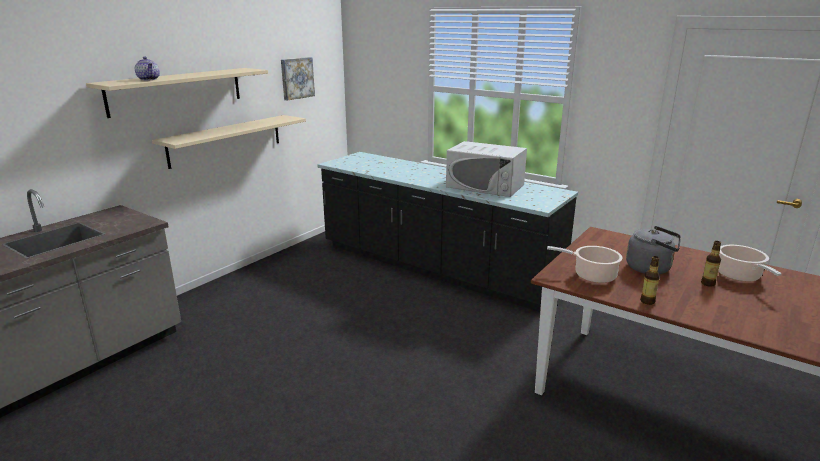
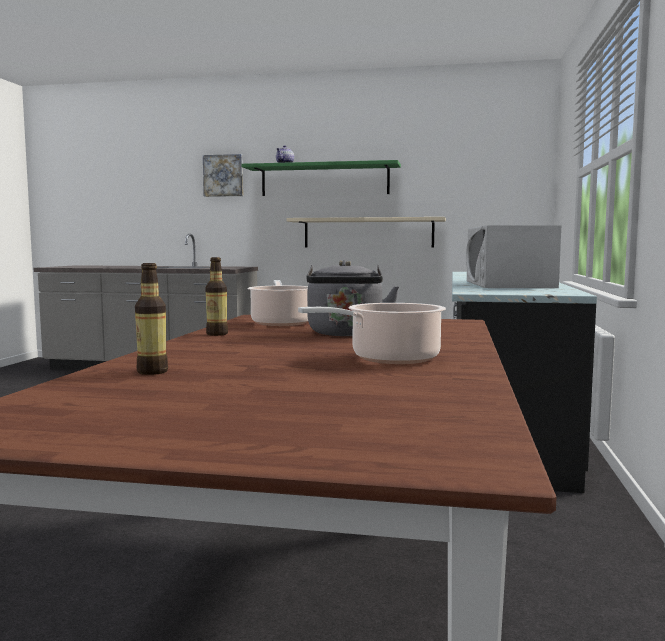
camera: 65 degrees right, 15 degrees down
beige shelf [86,68,268,118] -> green shelf [242,160,401,196]
picture [281,57,315,101] -> picture moved to [203,154,243,197]
bottle [701,241,721,287] -> bottle moved to [135,263,168,375]

